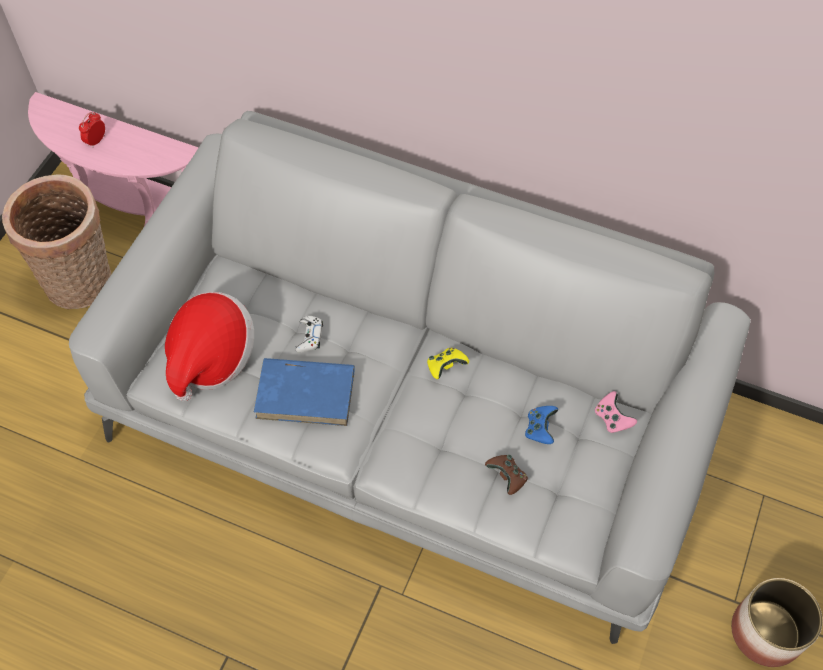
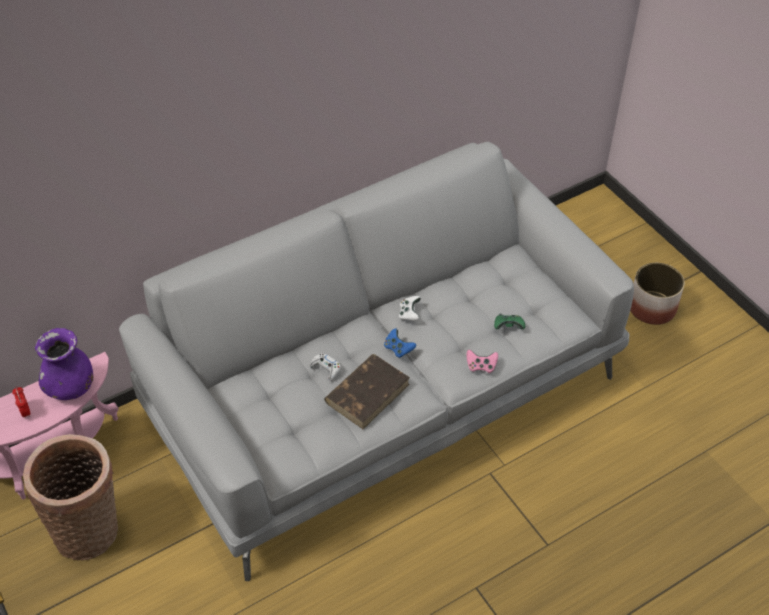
camera: 55 degrees left, 10 degrees down
hat [165,292,254,401] -> none
blue book [254,358,355,426] -> brown book [324,354,410,429]
yellow game controller [427,348,469,379] -> white game controller [399,296,421,321]
brown game controller [485,454,528,495] -> green game controller [494,314,525,329]
blue game controller [525,406,558,444] -> blue game controller moved to [384,328,416,358]
pink game controller [595,391,637,433] -> pink game controller moved to [467,350,498,373]
none -> purple vase [35,328,93,400]

